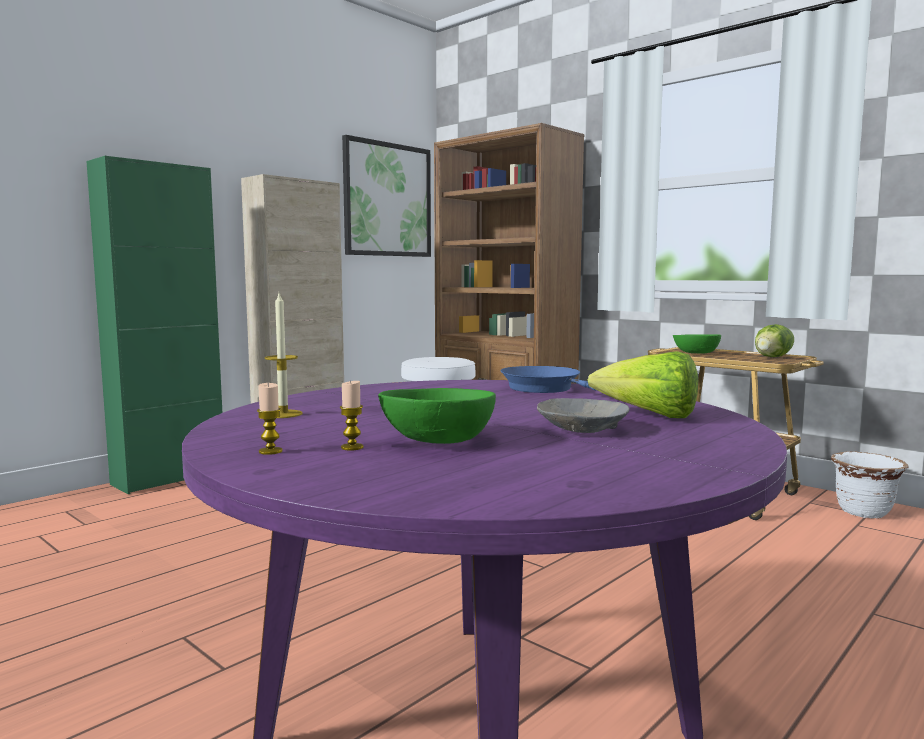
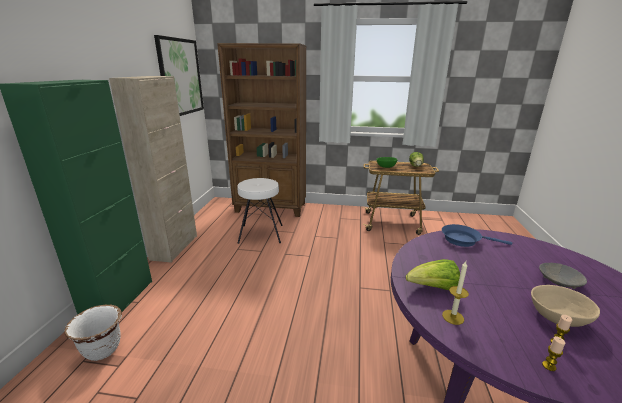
camera: 35 degrees left, 15 degrees up
green bowl [378,388,496,444] -> beige bowl [531,285,600,327]
lettuce [588,351,698,418] -> lettuce moved to [406,259,460,290]
white planter [831,451,909,519] -> white planter moved to [64,305,122,361]

